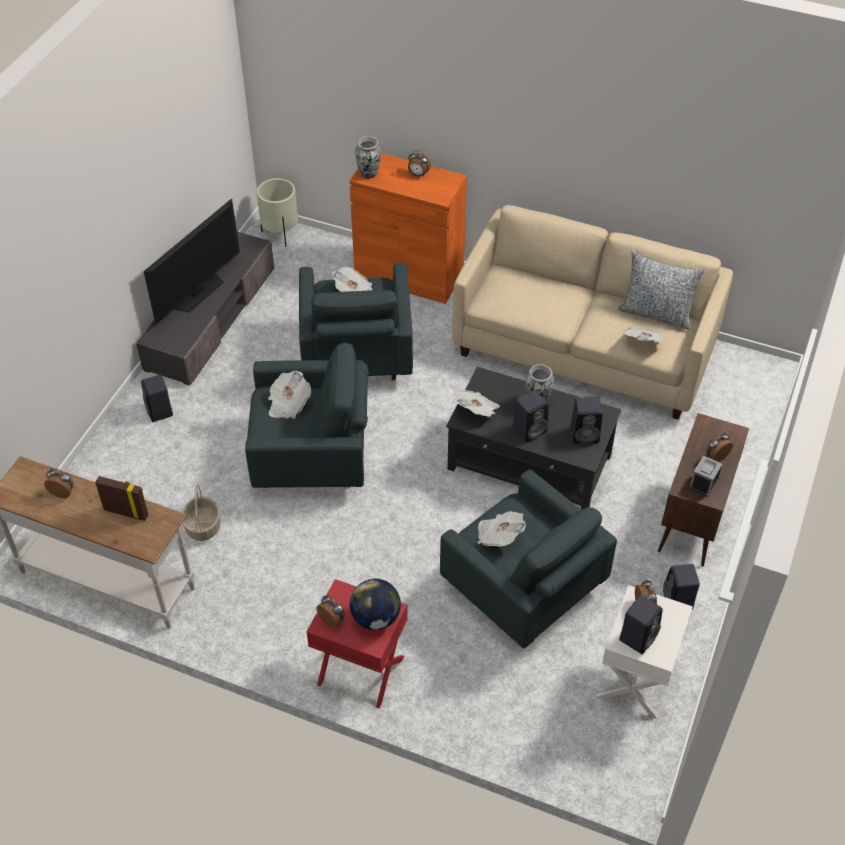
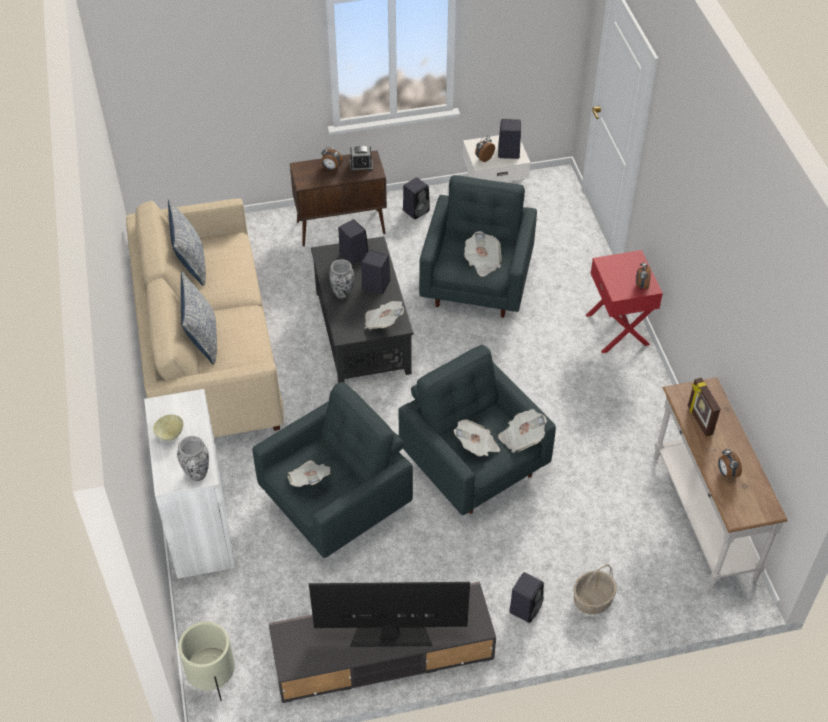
camera: 125 degrees left, 0 degrees up
basket [182,485,221,541] -> basket moved to [573,564,617,615]
orange cabinet [349,153,467,304] -> white cabinet [144,389,235,579]
globe [350,579,401,630] -> none
alarm clock [408,150,431,177] -> beige bowl [153,414,184,440]
newspaper [624,327,666,342] -> newspaper moved to [498,409,547,453]
none -> pillow [181,272,217,365]

